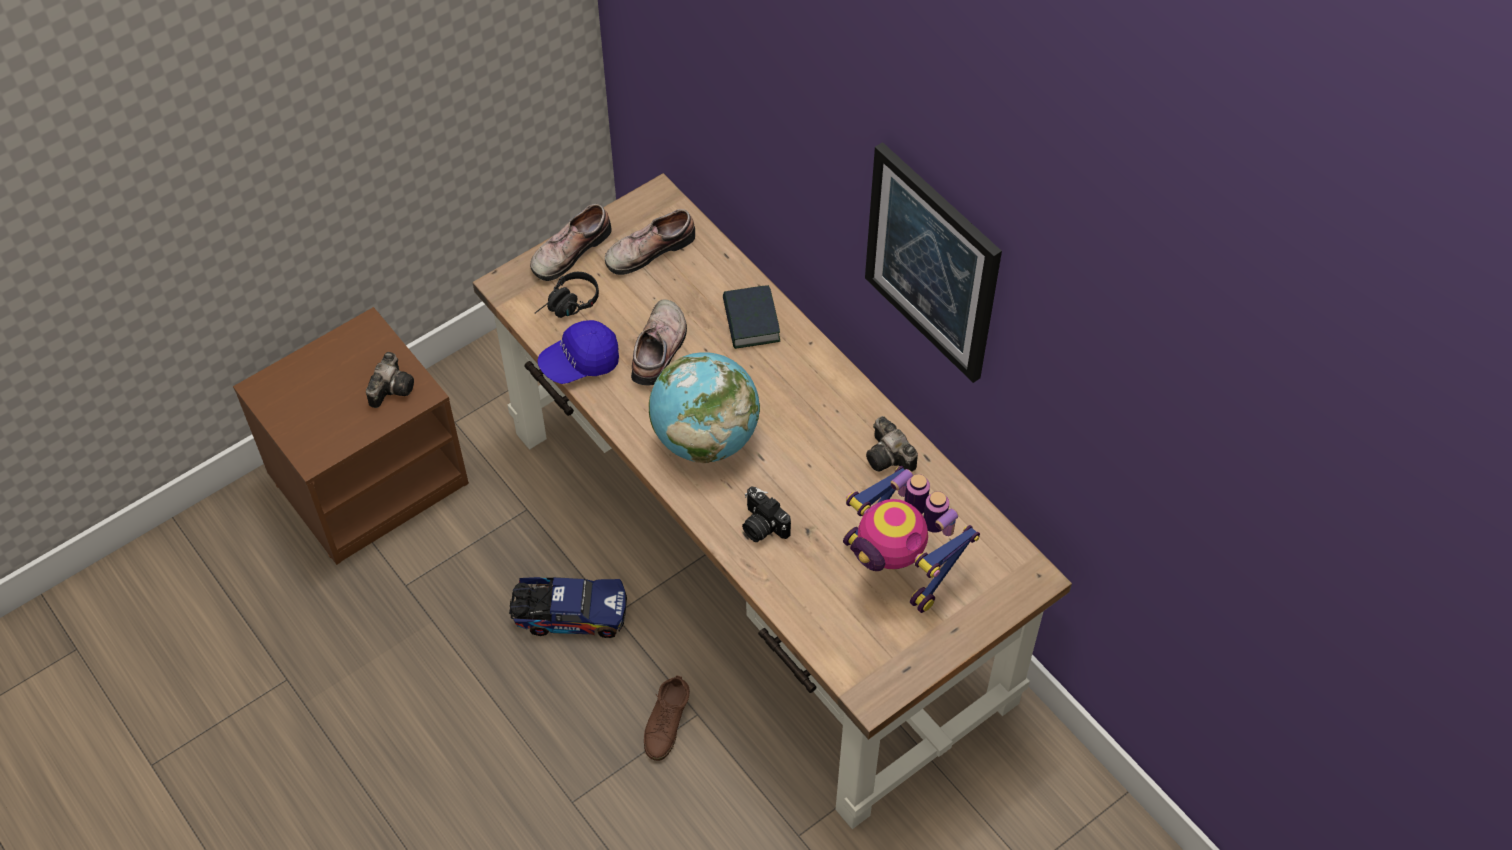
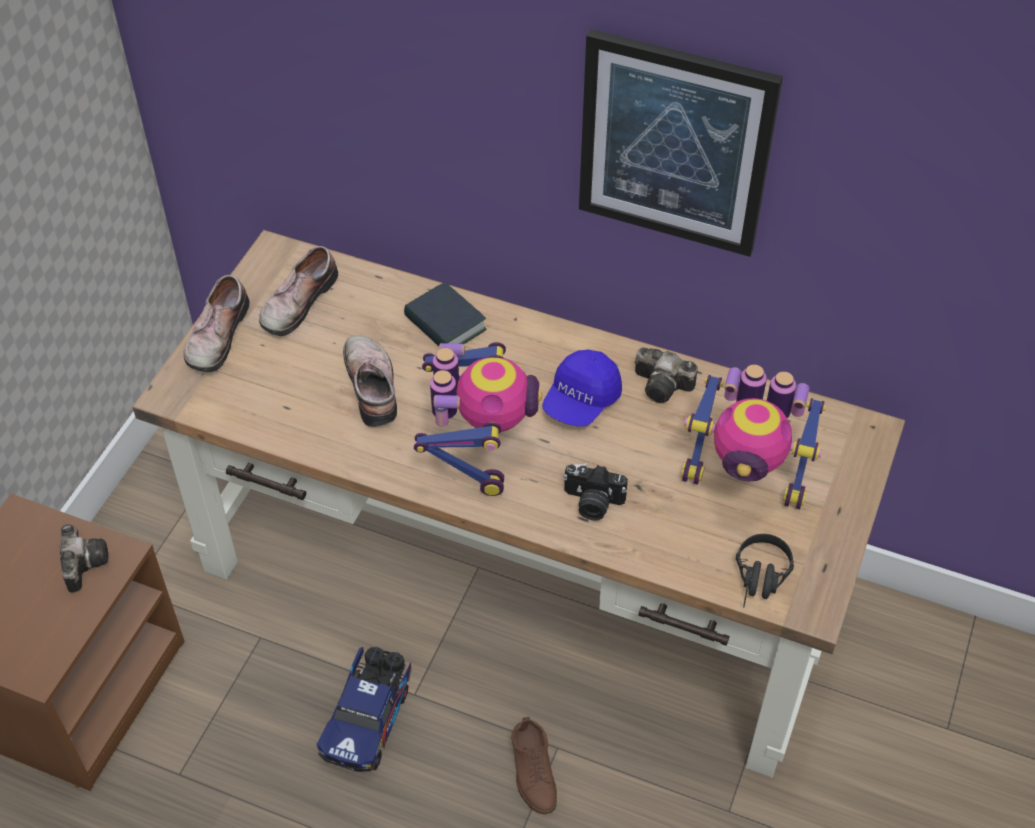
camera: 30 degrees left, 5 degrees down
toy truck [509,577,627,638] -> toy truck turned 135 degrees clockwise [317,647,411,772]
black headphones [535,272,599,318] -> black headphones moved to [736,534,794,608]
blue cap [537,320,619,384] -> blue cap moved to [542,349,622,427]
globe [649,352,760,463] -> toy robot [414,342,543,496]

